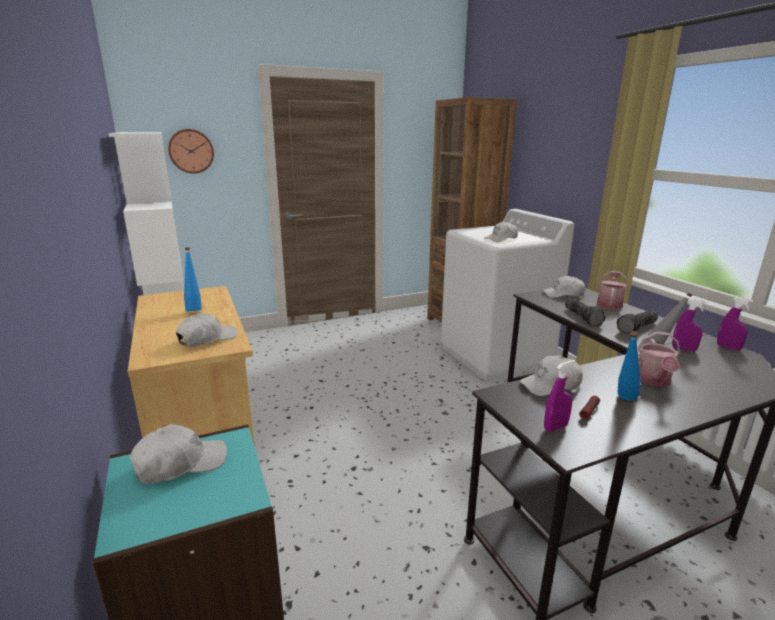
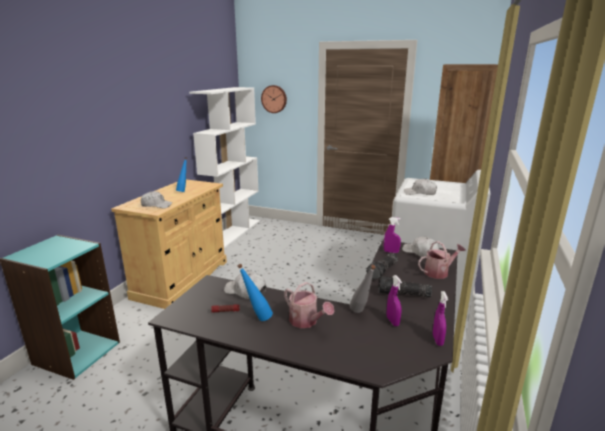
camera: 45 degrees right, 0 degrees up
white cap [130,424,227,484] -> none
purple spray bottle [544,360,576,432] -> purple spray bottle moved to [384,217,401,253]
watering can [638,332,680,387] -> watering can turned 105 degrees counterclockwise [284,282,334,328]

